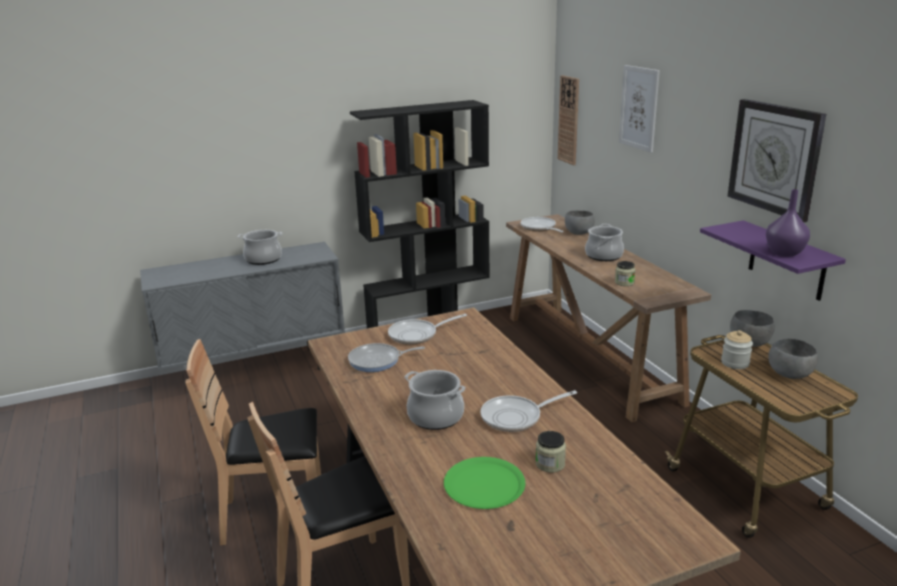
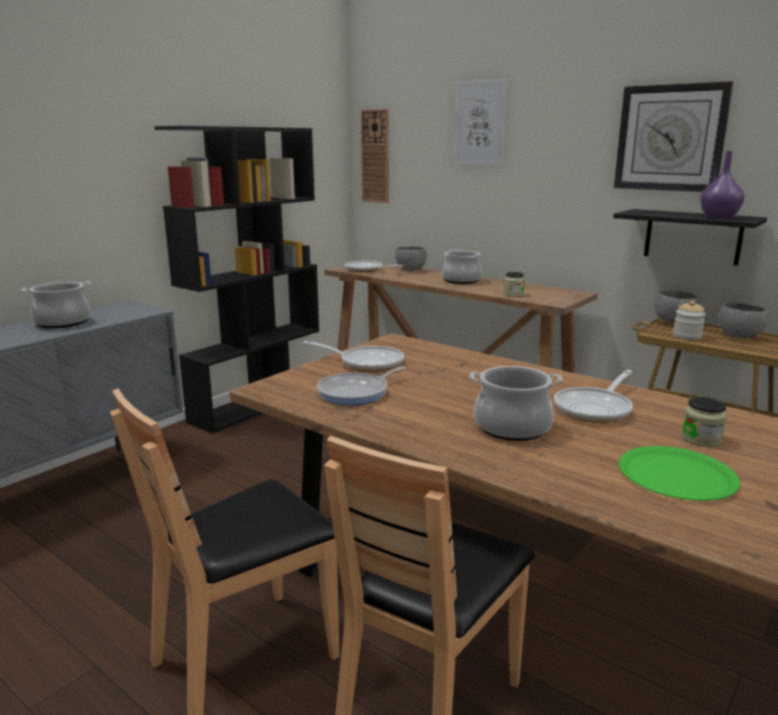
camera: 30 degrees left, 5 degrees down
frying pan [388,314,467,345] -> frying pan turned 105 degrees counterclockwise [303,341,404,372]
purple shelf [700,220,846,301] -> black shelf [613,209,767,266]

